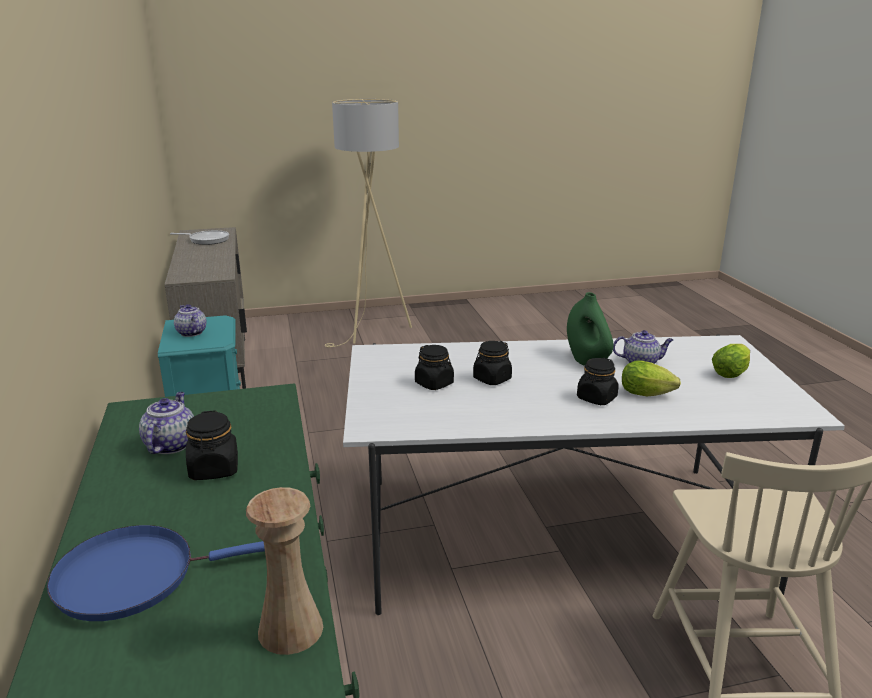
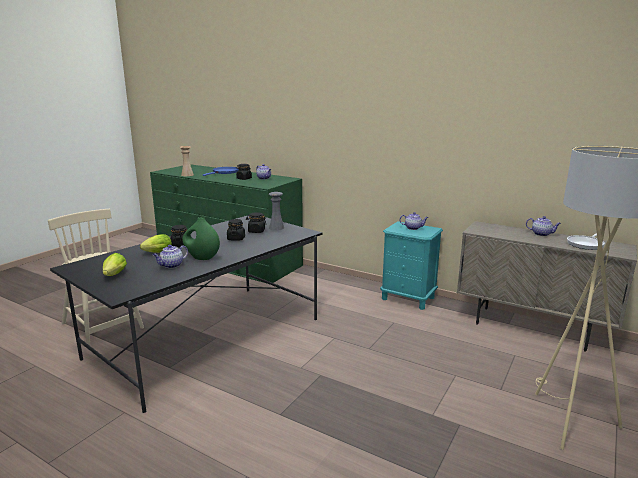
camera: 135 degrees right, 5 degrees down
white dining table [343,334,845,615] -> black dining table [50,215,322,413]
none -> grey vase [269,192,284,230]
none -> teapot [526,216,561,236]

